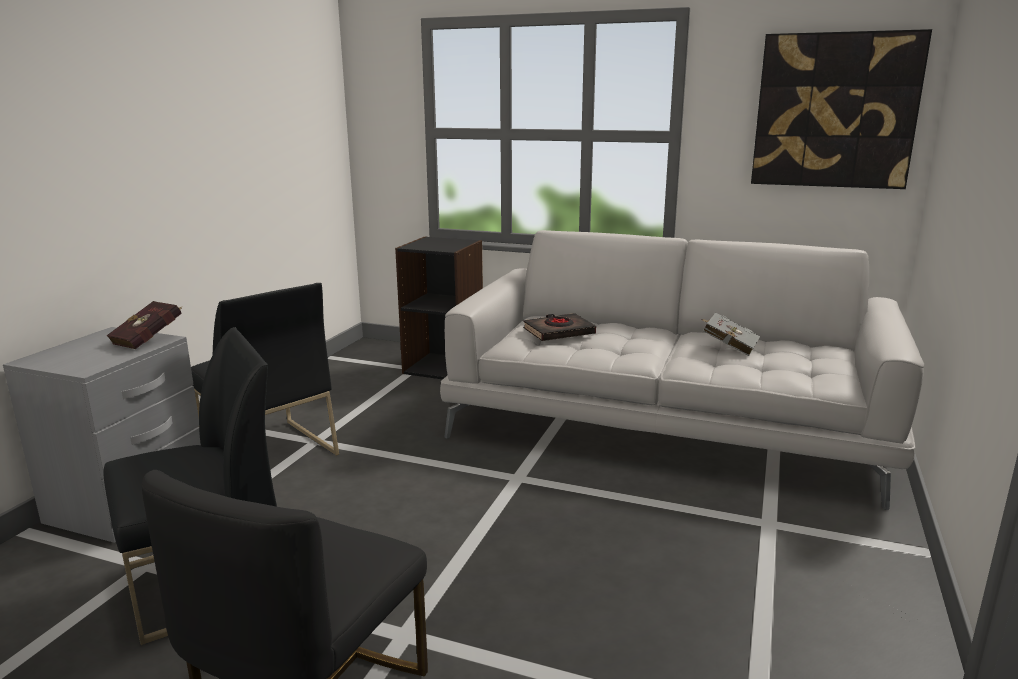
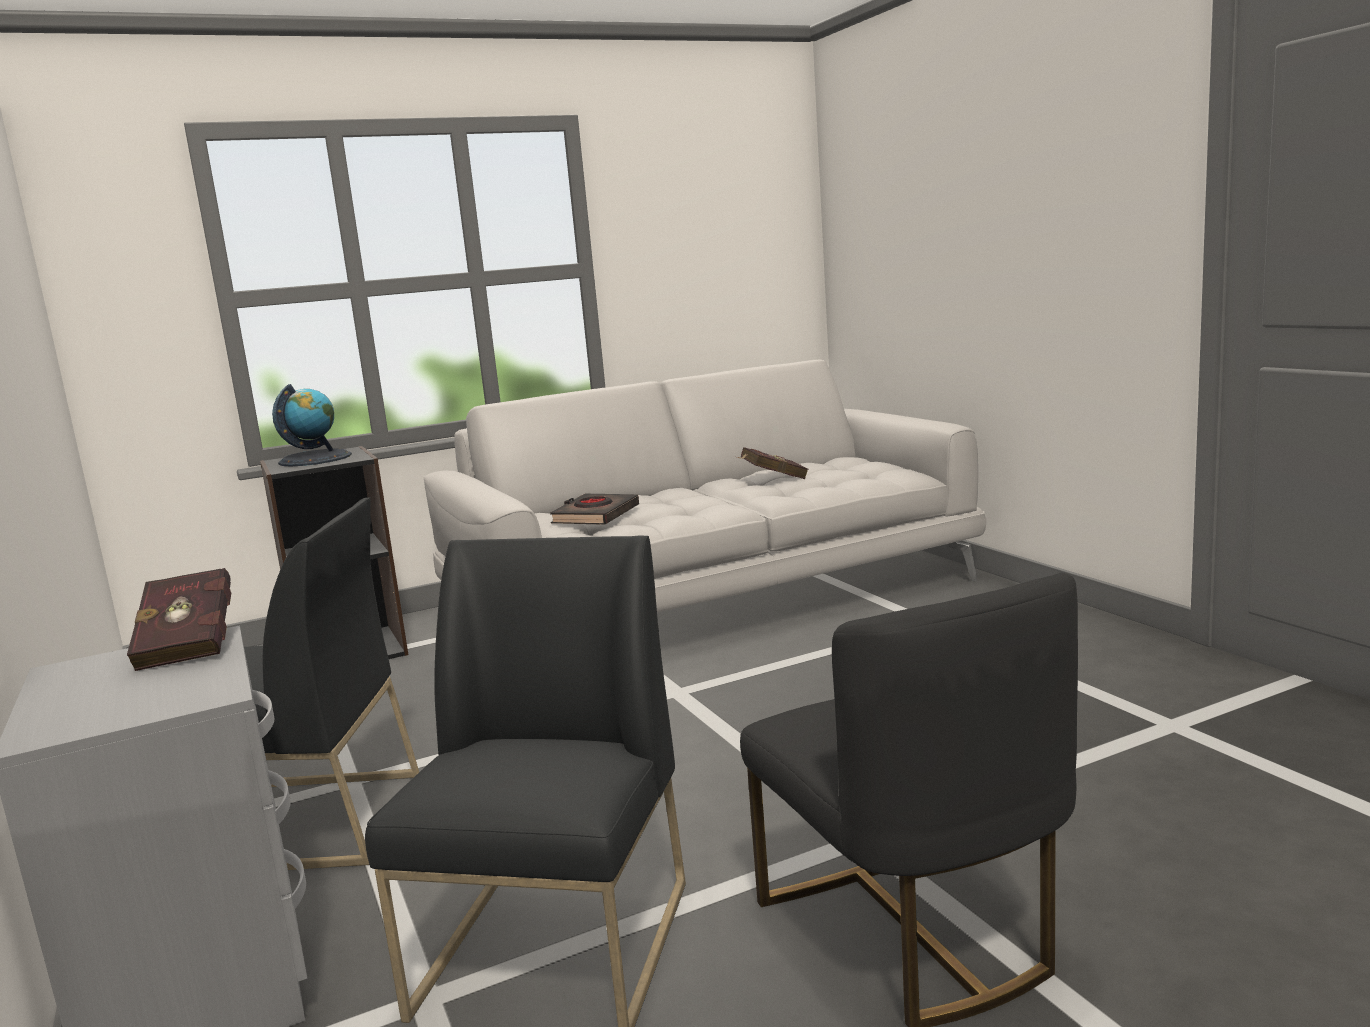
camera: 45 degrees left, 5 degrees down
grey book [702,312,760,356] -> red book [738,447,809,479]
picture [751,29,932,189] -> none
none -> globe [272,384,352,466]

